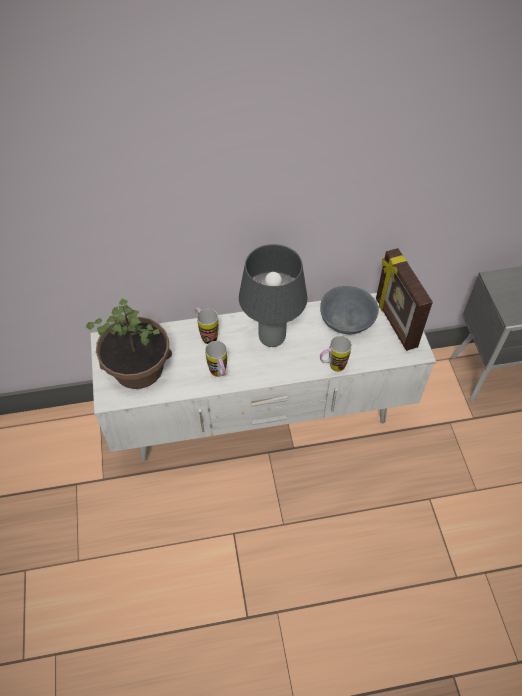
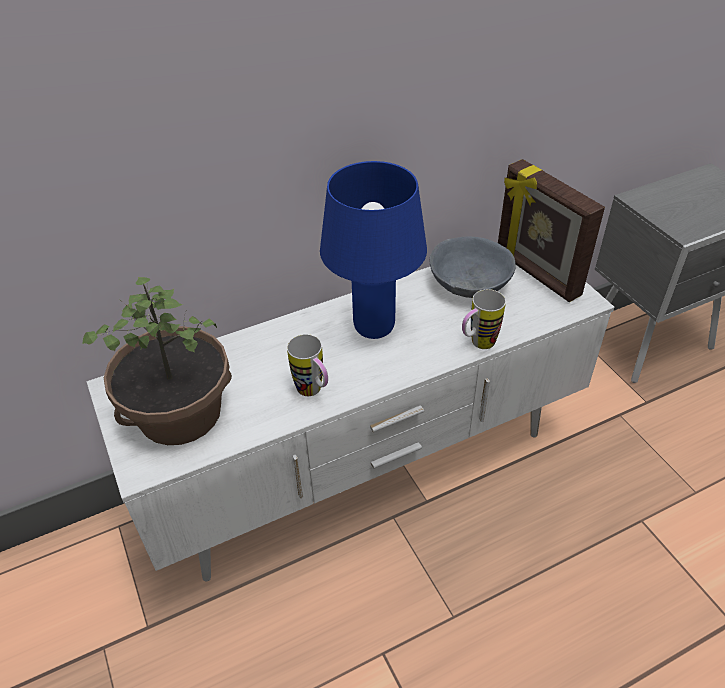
camera: 15 degrees left, 10 degrees down
mug [194,307,218,344] -> none
grey table lamp [239,244,307,347] -> blue table lamp [320,161,427,339]

